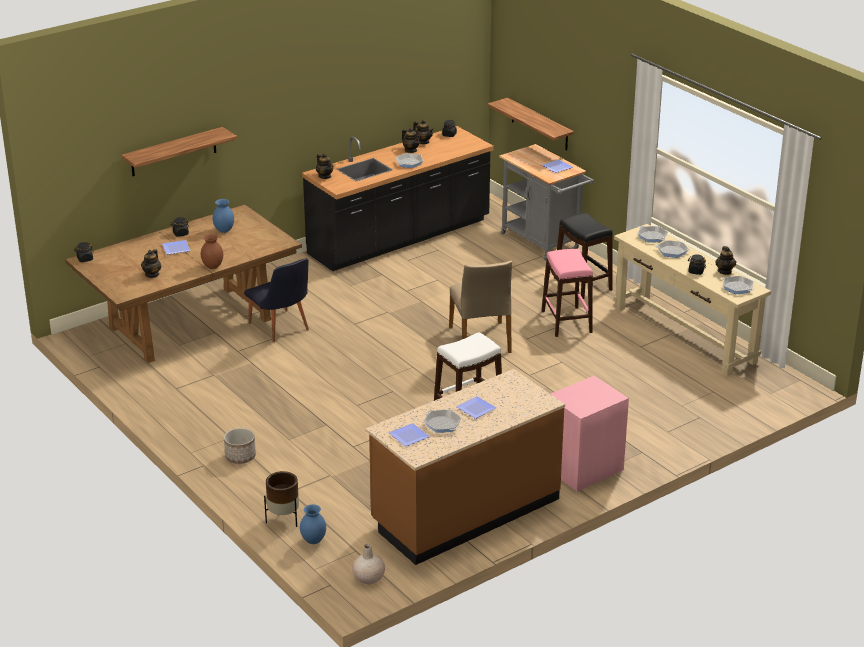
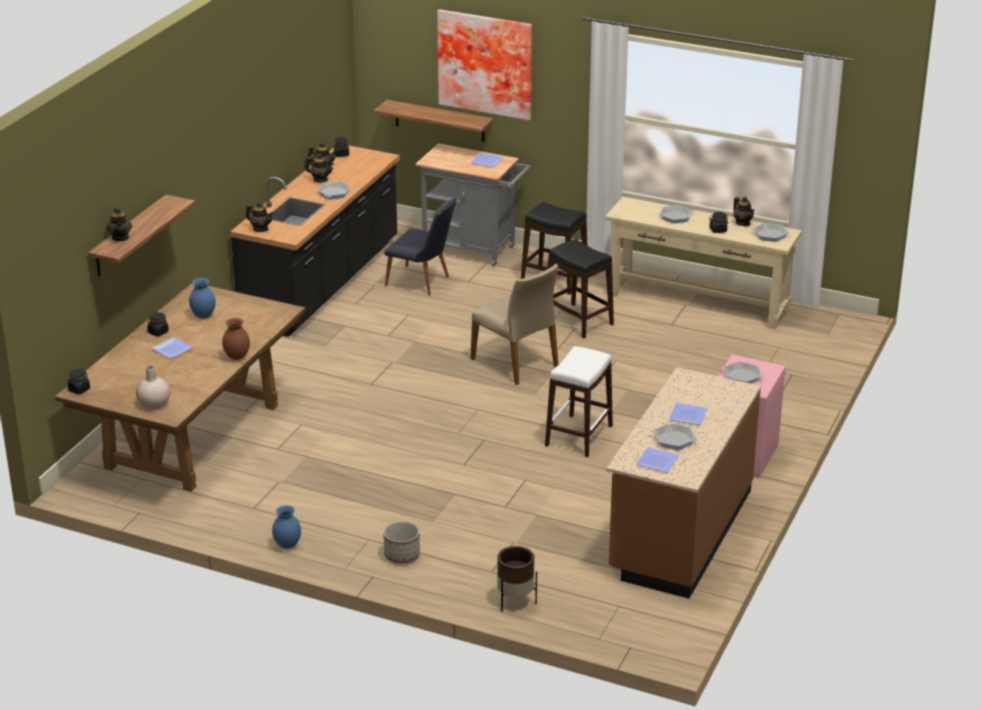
camera: 30 degrees left, 0 degrees up
teapot [141,249,161,278] -> teapot moved to [106,207,132,241]
black chair [244,259,309,342] -> black chair moved to [384,198,457,296]
blue vase [300,504,326,544] -> blue vase moved to [272,505,301,549]
beige vase [352,544,385,584] -> beige vase moved to [136,366,171,409]
pink stool [542,249,593,337] -> black stool [547,239,614,338]
frying pan [637,226,668,243] -> frying pan moved to [722,362,764,383]
none -> picture [437,9,532,120]

